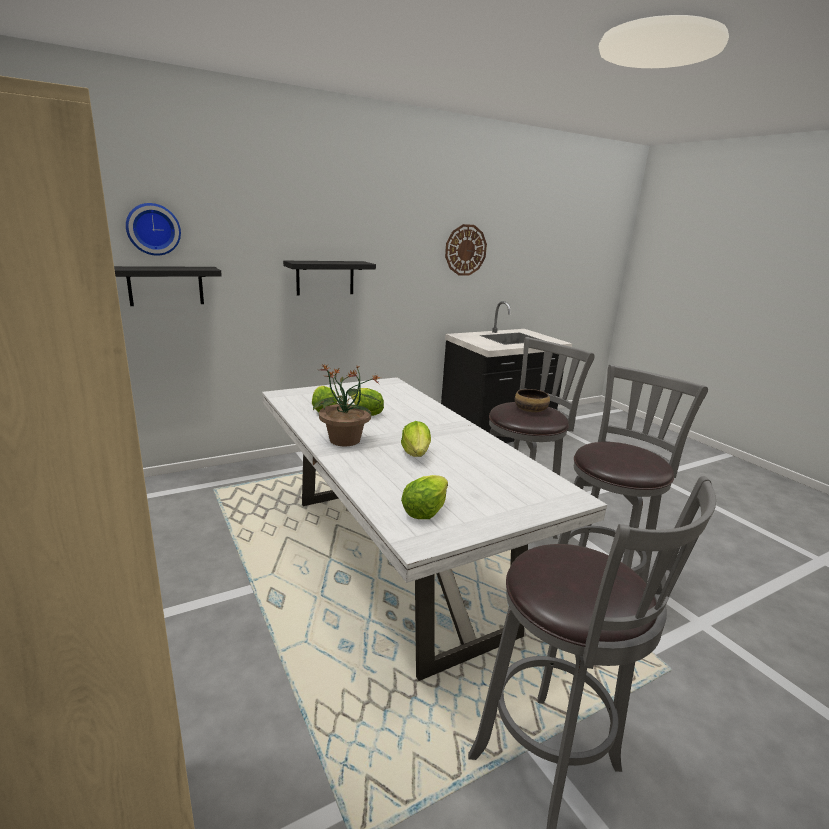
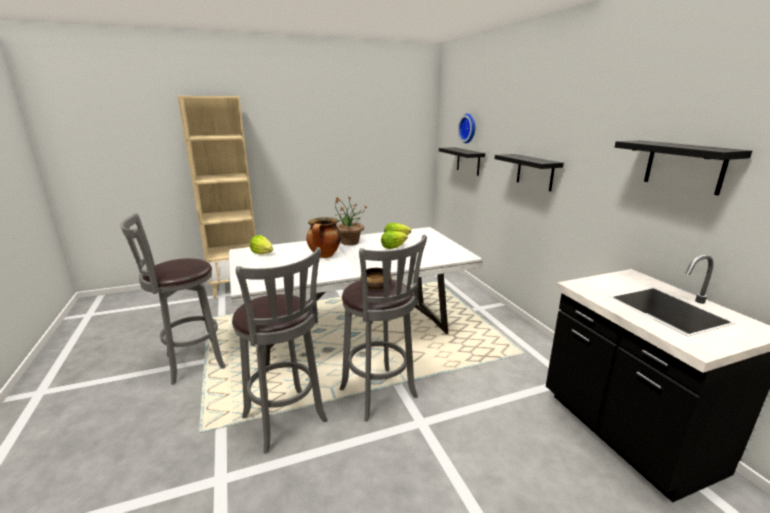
camera: 100 degrees right, 0 degrees up
lettuce [401,421,431,457] -> cooking pot [306,217,341,258]
wall clock [445,224,487,276] -> black shelf [615,140,752,195]

